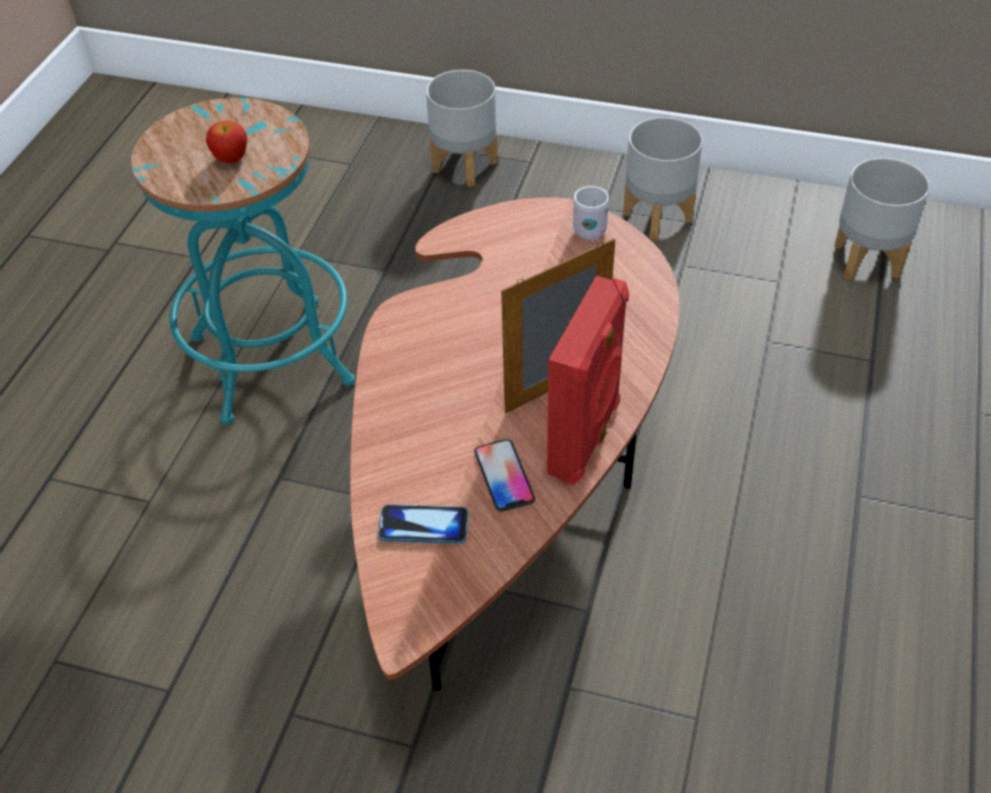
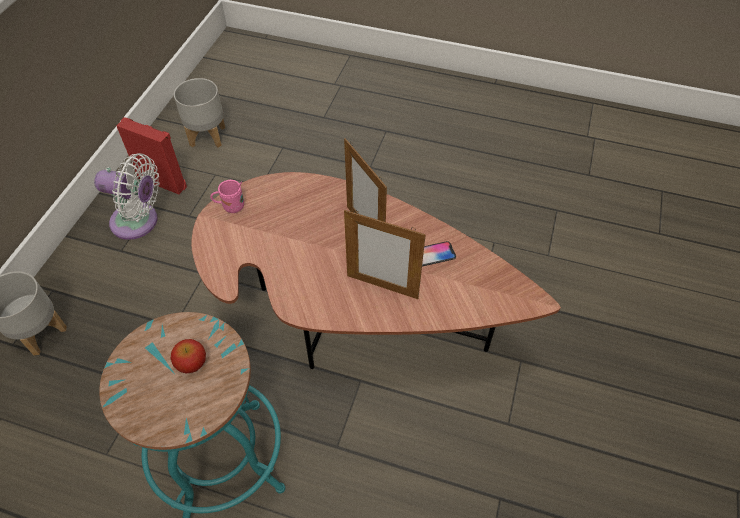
camera: 90 degrees left, 5 degrees up
phone [378,504,469,544] -> none
red speaker [547,276,629,485] -> red speaker moved to [117,117,187,194]
white mug [573,186,609,240] -> pink mug [210,180,244,213]
grey planter [623,117,703,240] -> white fan [94,153,159,240]
none -> picture frame [344,210,426,299]

